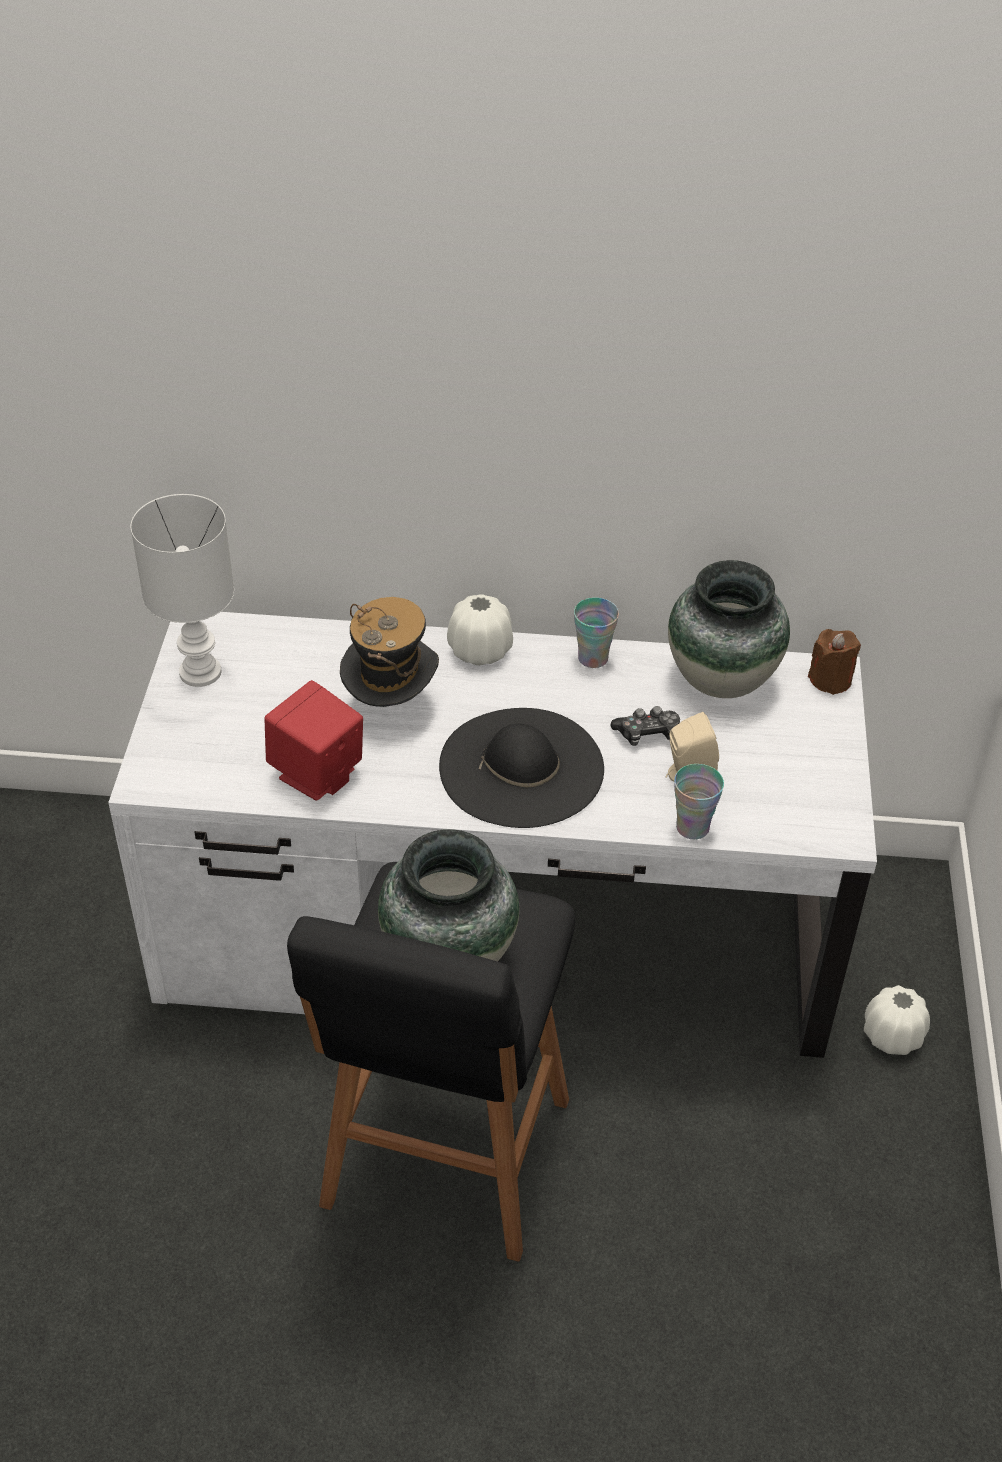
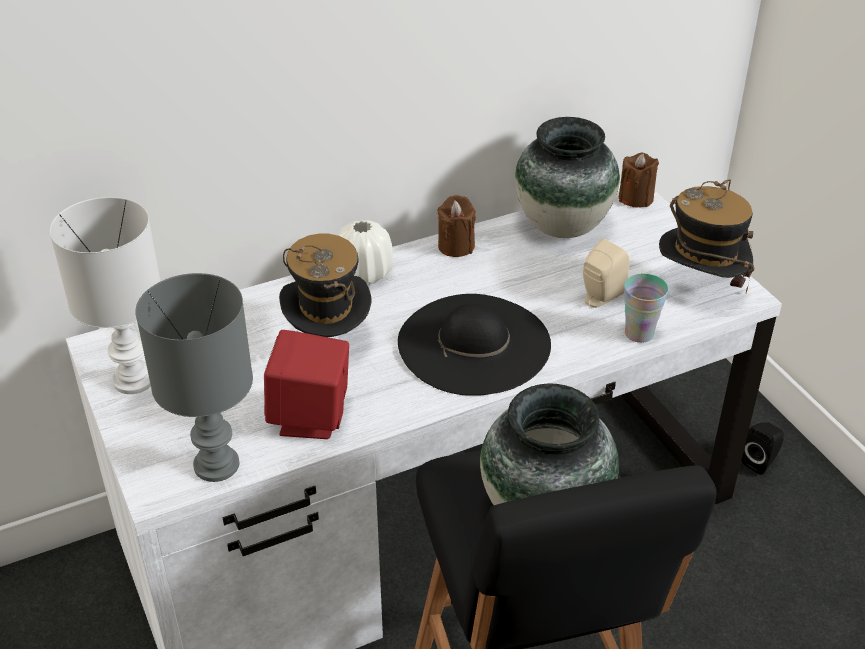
camera: 30 degrees left, 5 degrees down
cup [574,598,619,668] -> brown candle [437,195,476,257]
game controller [610,706,680,746] -> none
white vase [864,985,930,1055] -> black speaker [741,422,784,475]
none -> grey table lamp [135,273,253,482]
none -> hat [659,179,754,293]

